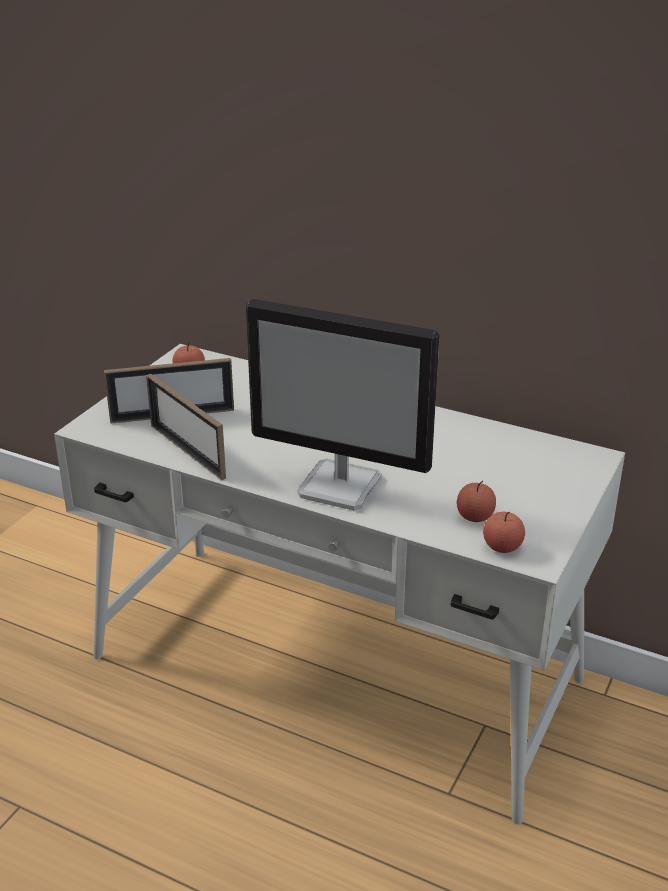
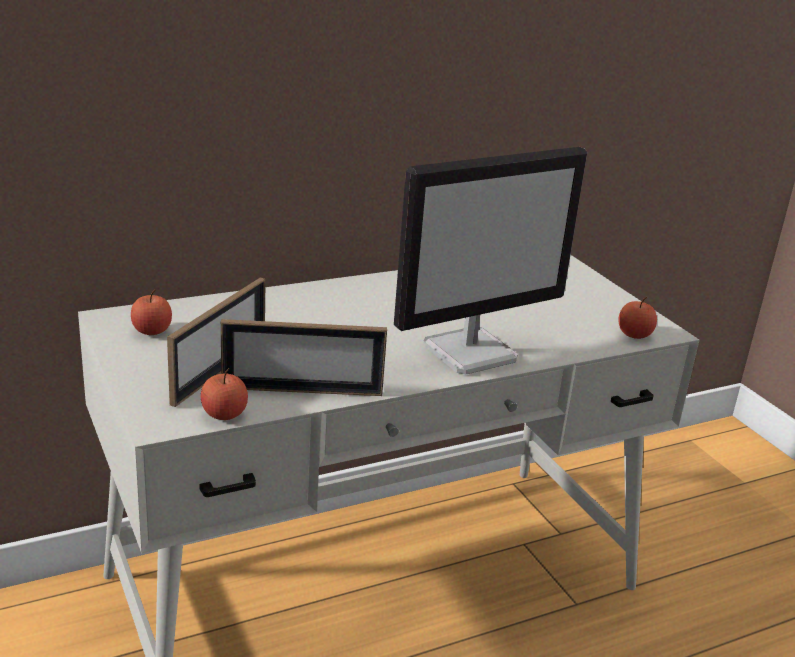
camera: 55 degrees left, 5 degrees down
apple [457,481,496,522] -> apple moved to [201,368,248,420]

